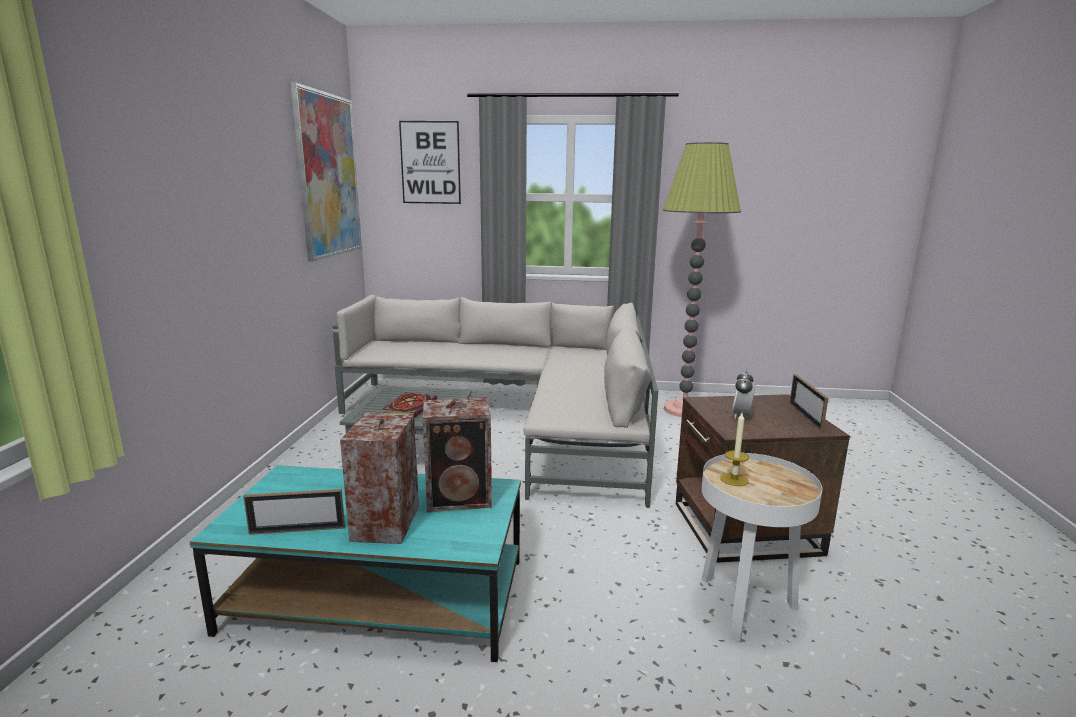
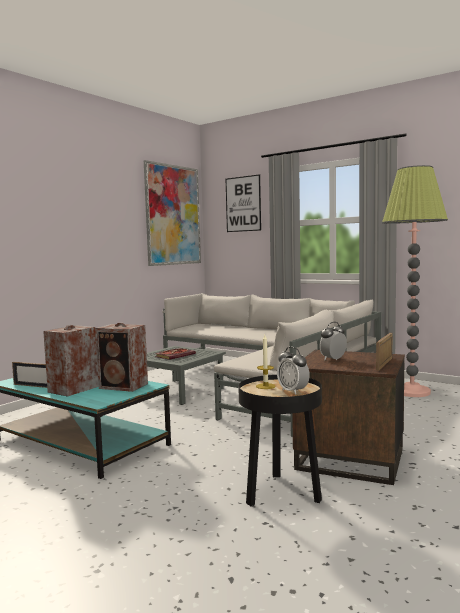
camera: 30 degrees right, 10 degrees down
white side table [701,453,822,642] -> black side table [238,375,322,506]
none -> alarm clock [277,347,310,395]

